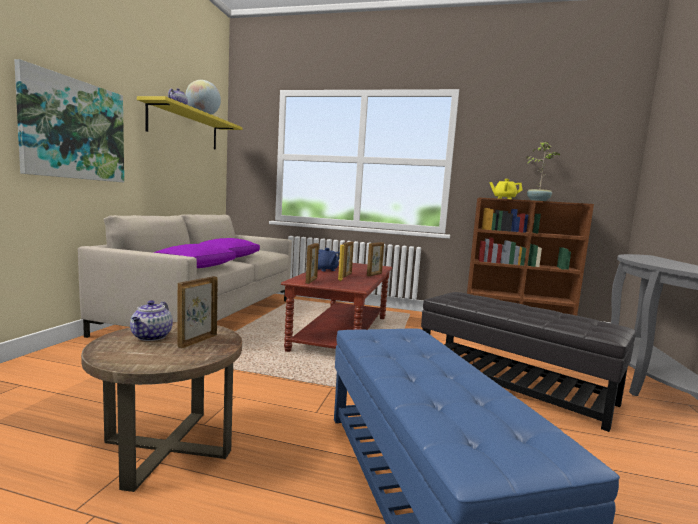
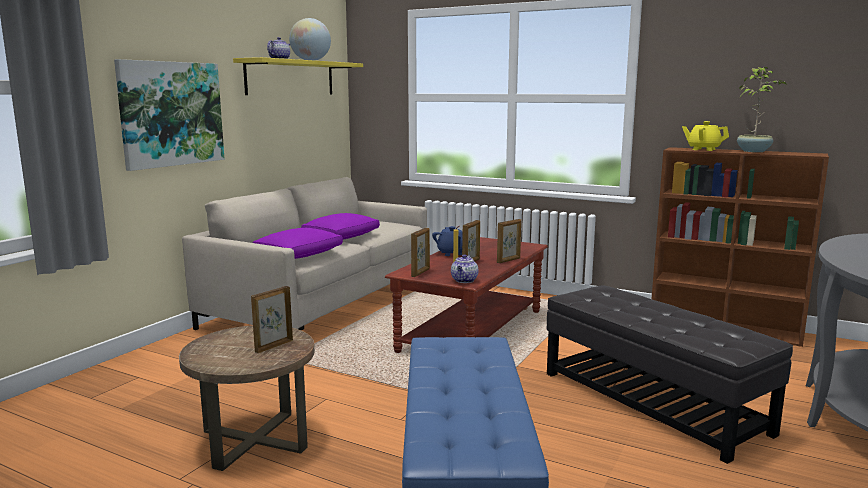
camera: 15 degrees right, 5 degrees up
teapot [130,300,173,341] -> teapot moved to [451,254,479,283]

